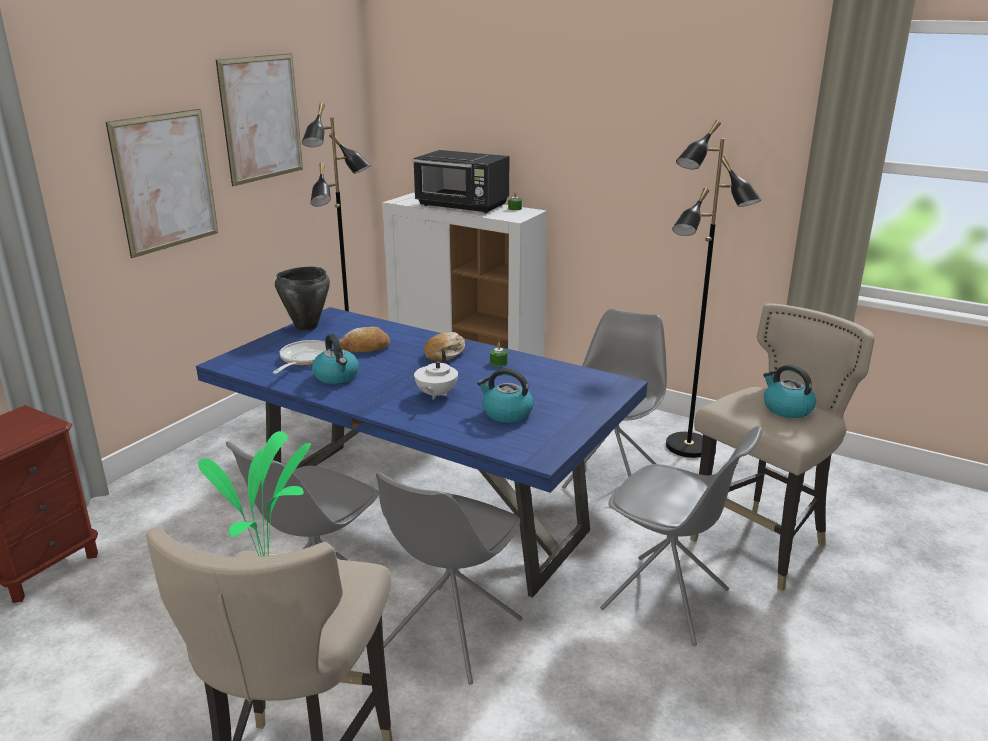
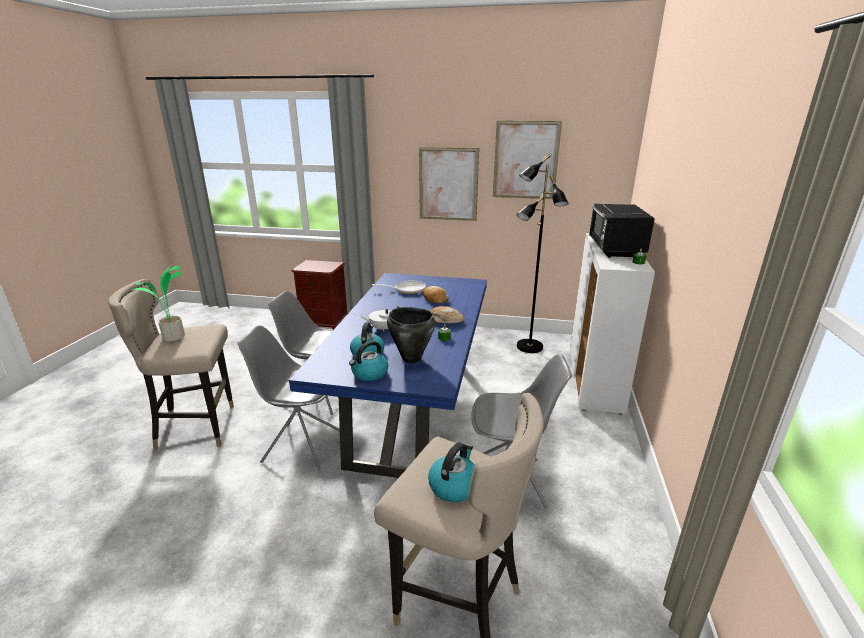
camera: 70 degrees right, 0 degrees up
black cooking pot [275,267,330,331] -> black cooking pot moved to [387,307,436,363]
kettle [312,334,359,384] -> kettle moved to [349,341,388,381]
grey chair [600,426,762,646] -> none
black floor lamp [666,120,761,458] -> none

